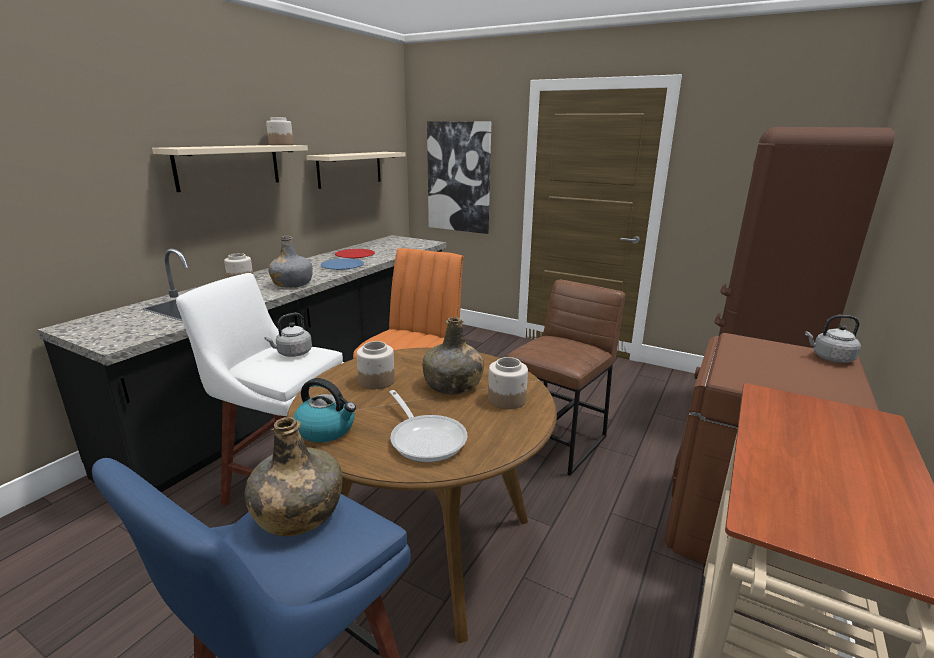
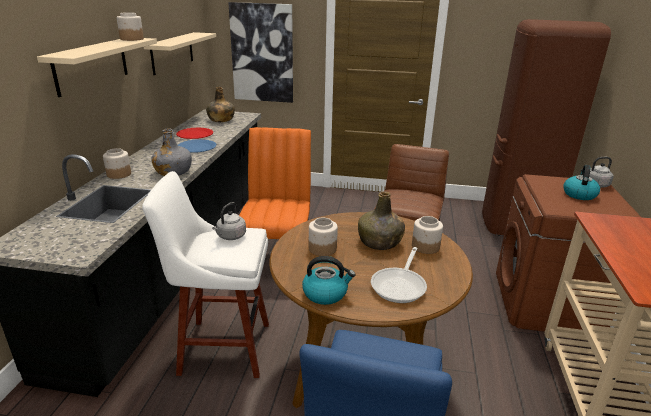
camera: 20 degrees left, 5 degrees up
green bottle [245,417,342,536] -> green bottle moved to [206,87,235,122]
frying pan [389,390,468,462] -> frying pan turned 75 degrees clockwise [371,247,427,303]
none -> kettle [563,165,600,200]

